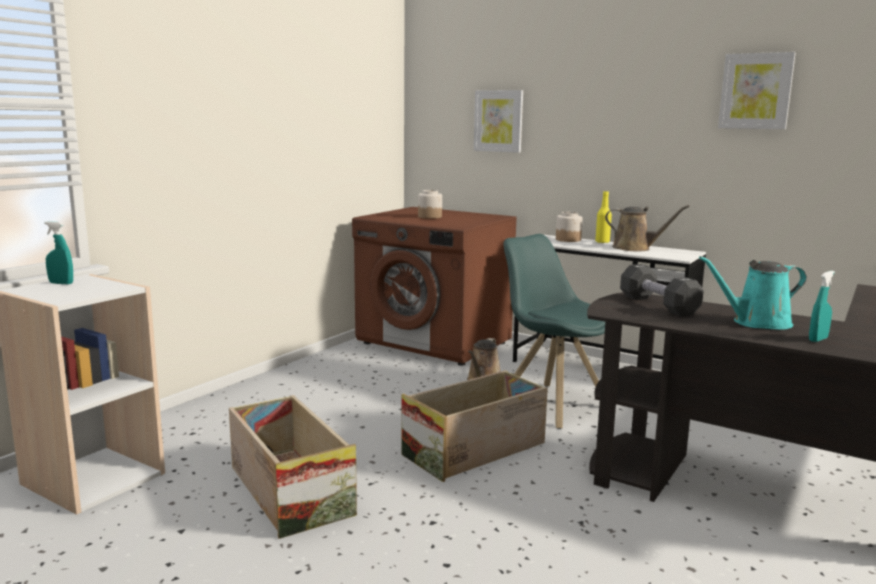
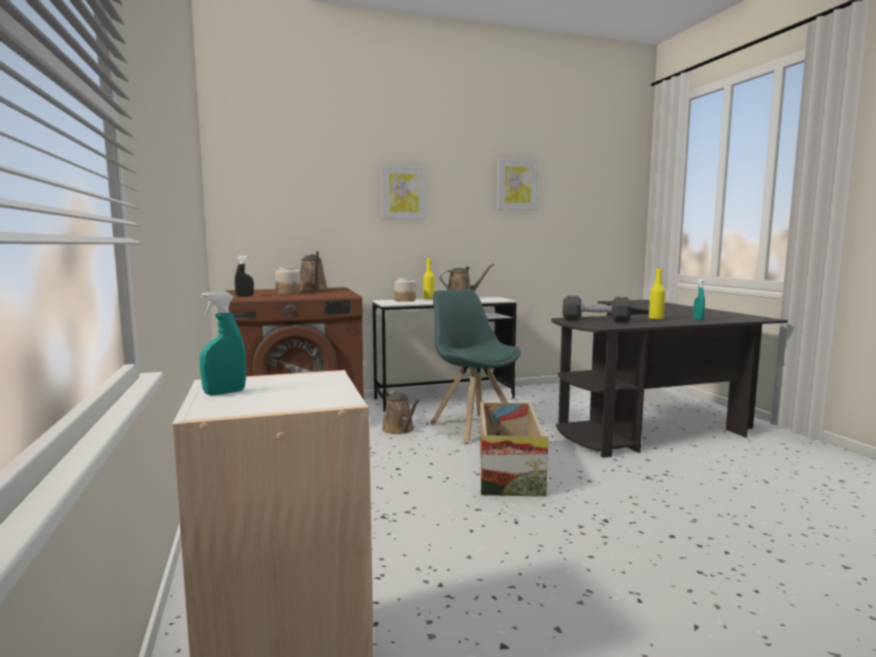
camera: 50 degrees left, 5 degrees down
crate [229,395,357,539] -> none
picture [474,90,523,153] -> picture moved to [381,165,426,220]
turquoise chair [503,234,605,429] -> turquoise chair turned 60 degrees clockwise [430,289,521,444]
turquoise watering can [699,256,807,330] -> yellow bottle [649,268,665,320]
none -> black spray bottle [235,256,254,297]
none -> brown watering can [300,251,328,291]

